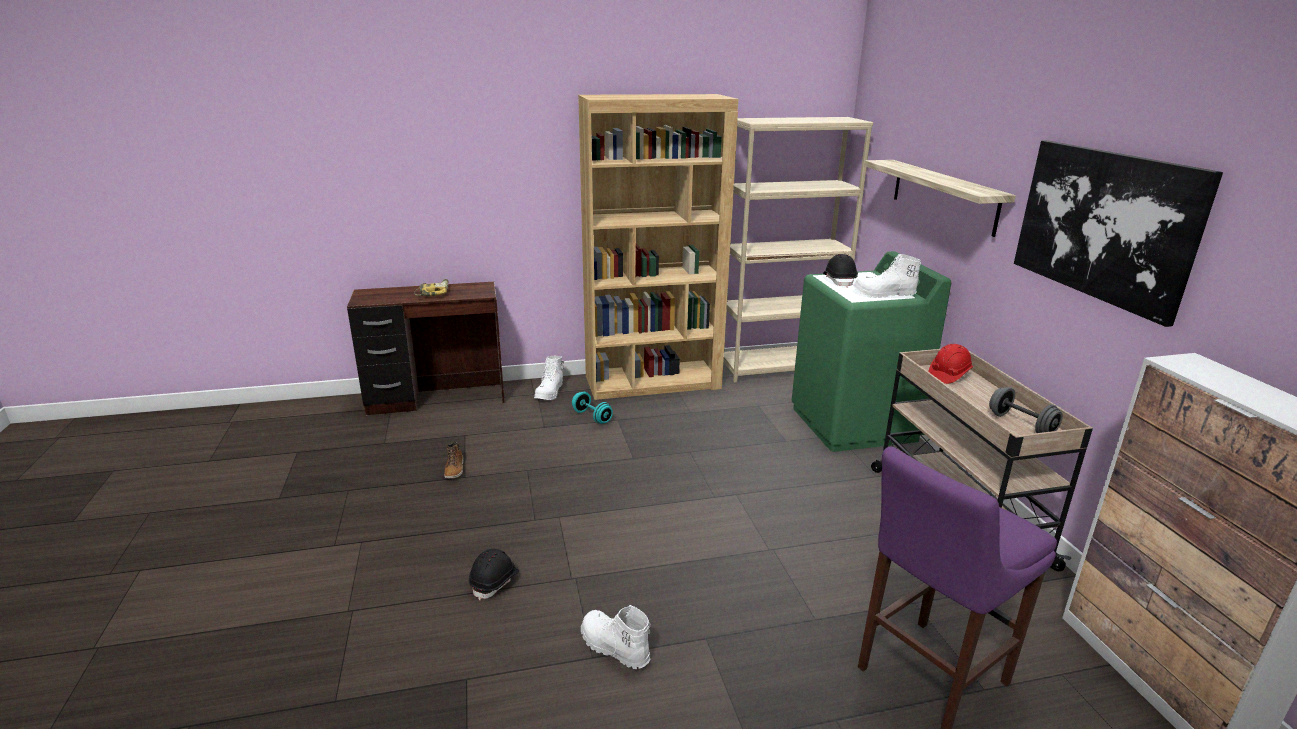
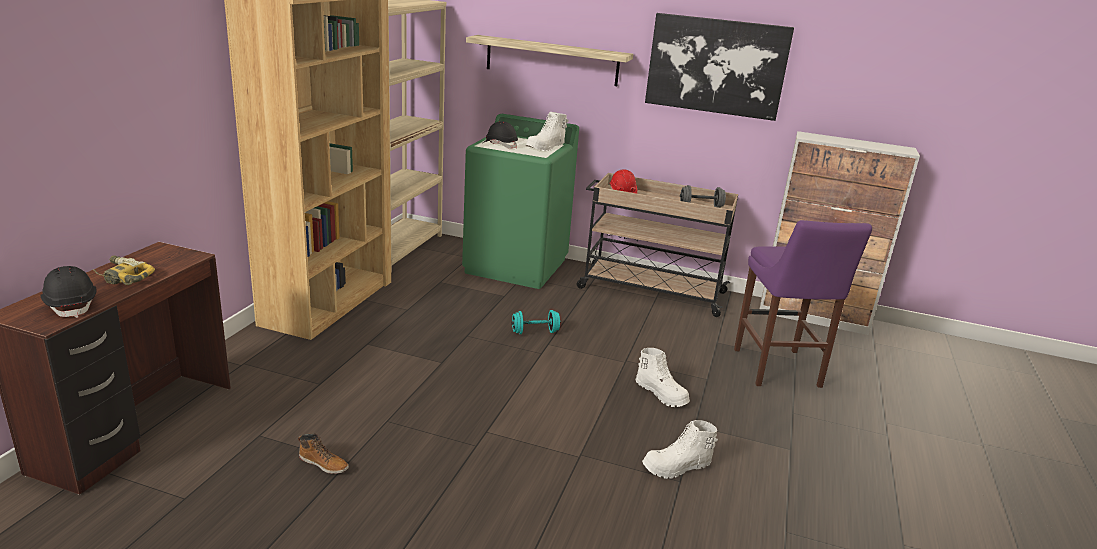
camera: 60 degrees left, 0 degrees up
black hard hat [469,549,519,600] -> black hard hat moved to [41,266,97,318]
white boot [534,356,564,400] -> white boot moved to [635,348,690,407]
turquoise dumbbell [572,392,613,424] -> turquoise dumbbell moved to [511,310,560,334]

